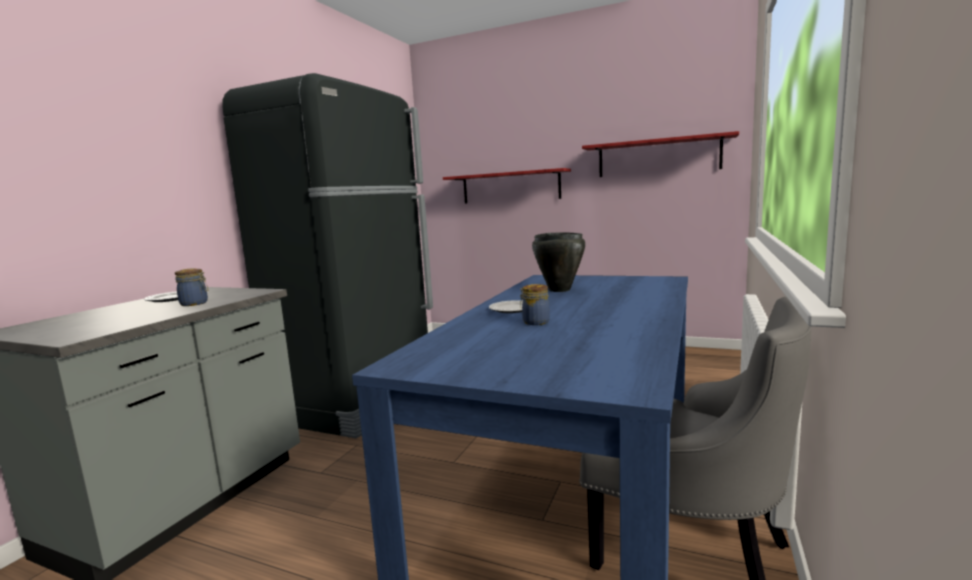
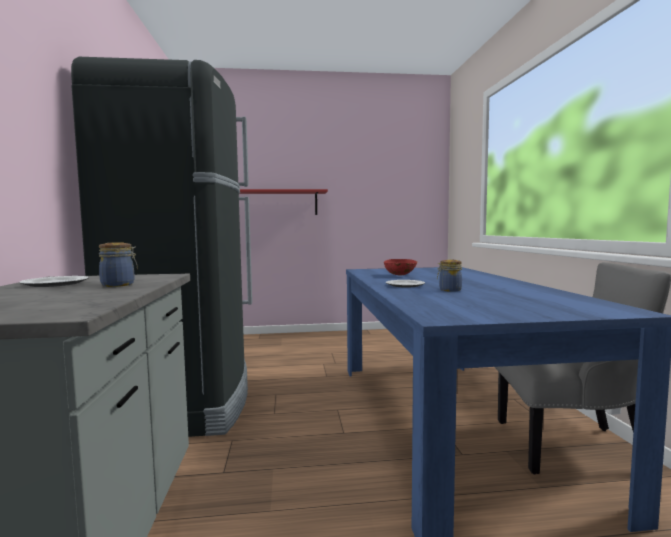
camera: 30 degrees left, 5 degrees down
black cooking pot [532,233,585,292] -> red bowl [384,259,418,275]
red shelf [582,131,739,177] -> none

